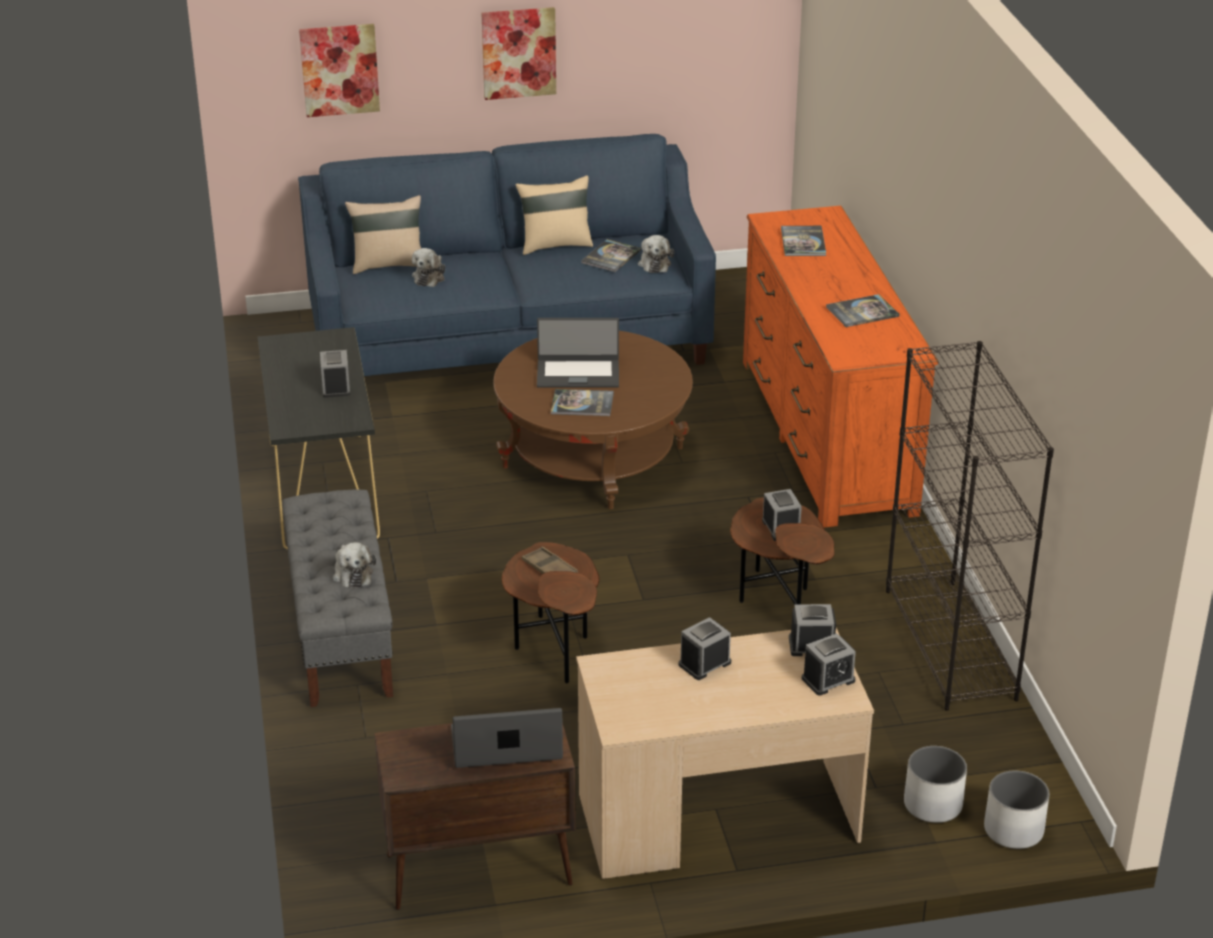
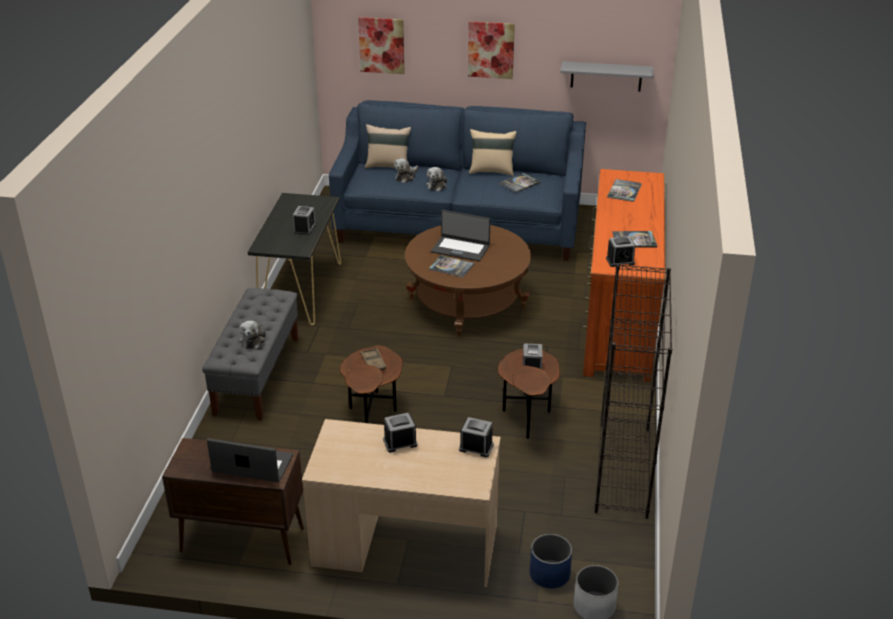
camera: 20 degrees right, 0 degrees up
plush toy [638,235,674,273] -> plush toy moved to [426,167,447,191]
alarm clock [802,633,856,696] -> alarm clock moved to [606,236,635,267]
white planter [904,746,967,823] -> blue planter [530,534,572,589]
none -> grey shelf [560,61,653,92]

